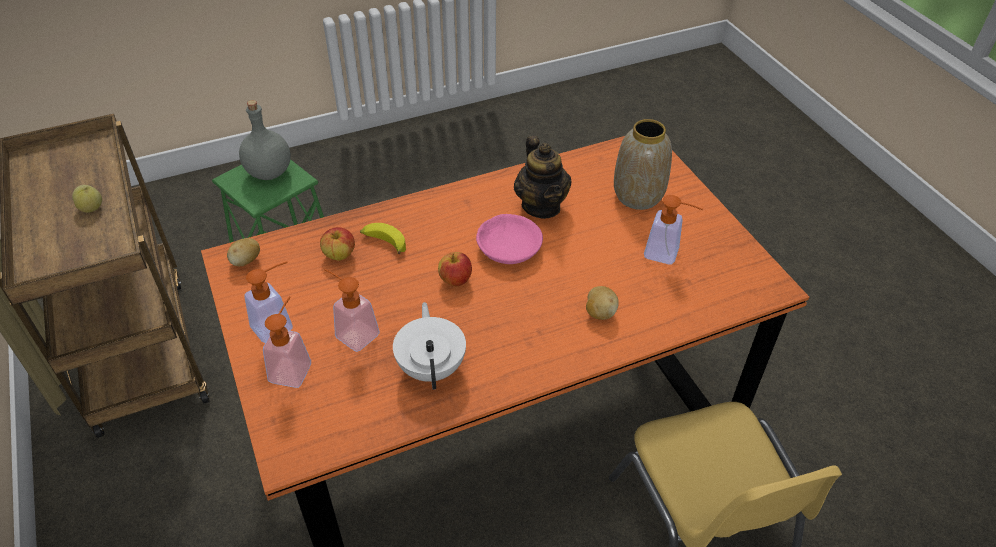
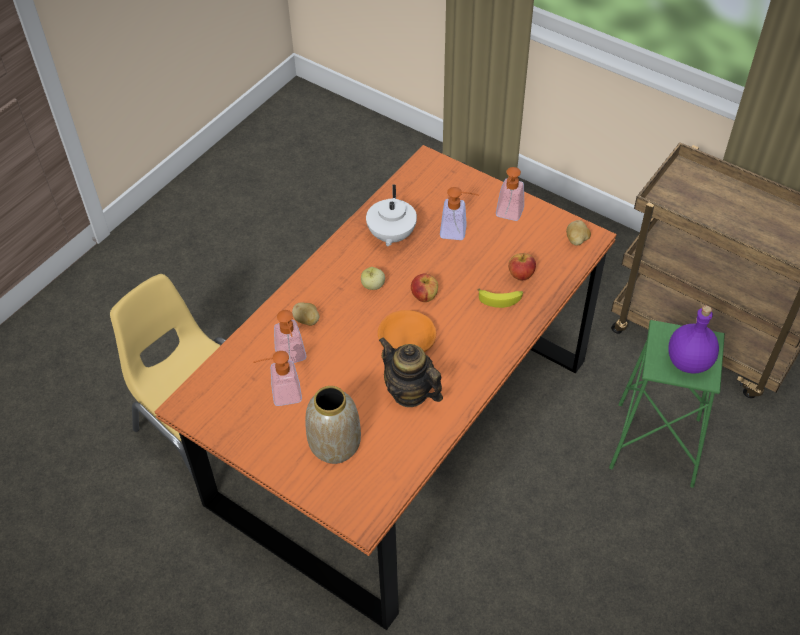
camera: 150 degrees right, 5 degrees up
apple [72,185,102,213] -> apple moved to [361,267,385,290]
grey bottle [239,100,291,180] -> purple bottle [668,305,719,374]
soap dispenser [263,296,311,388] -> soap dispenser moved to [274,310,306,363]
white teapot [393,302,466,390] -> white teapot turned 45 degrees clockwise [366,185,417,247]
pink bowl [476,214,543,264] -> orange bowl [378,310,436,352]

